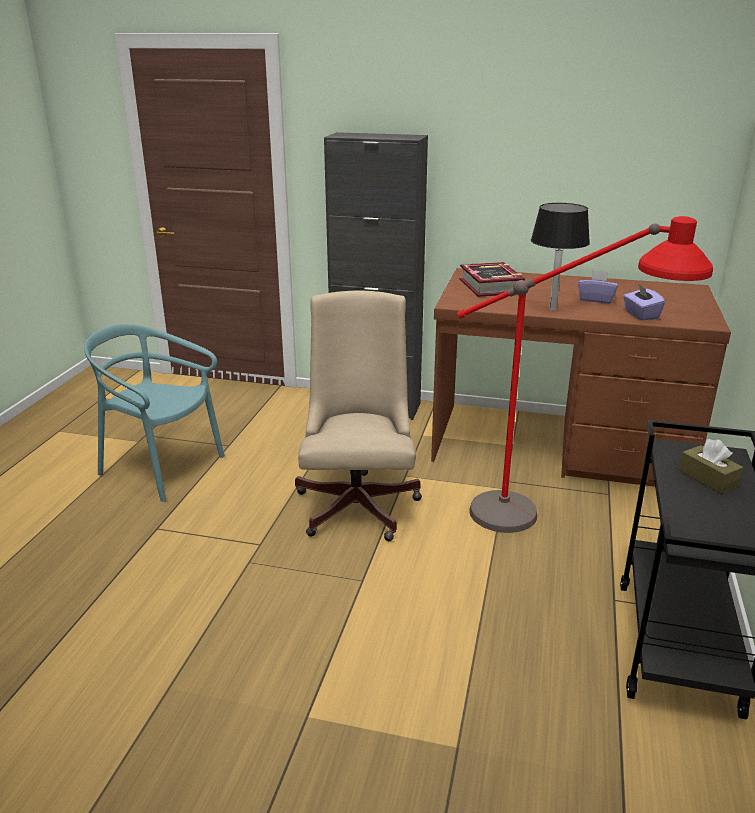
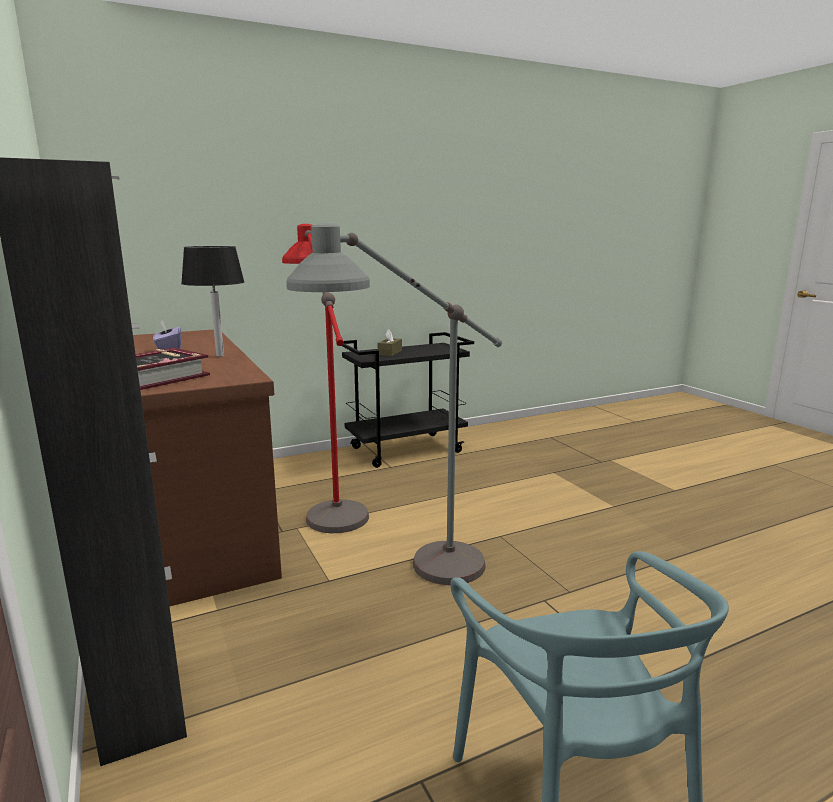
camera: 130 degrees left, 10 degrees down
beige office chair [295,291,422,541] -> grey floor lamp [286,223,502,585]
purple tissue box [623,283,665,320] -> none

